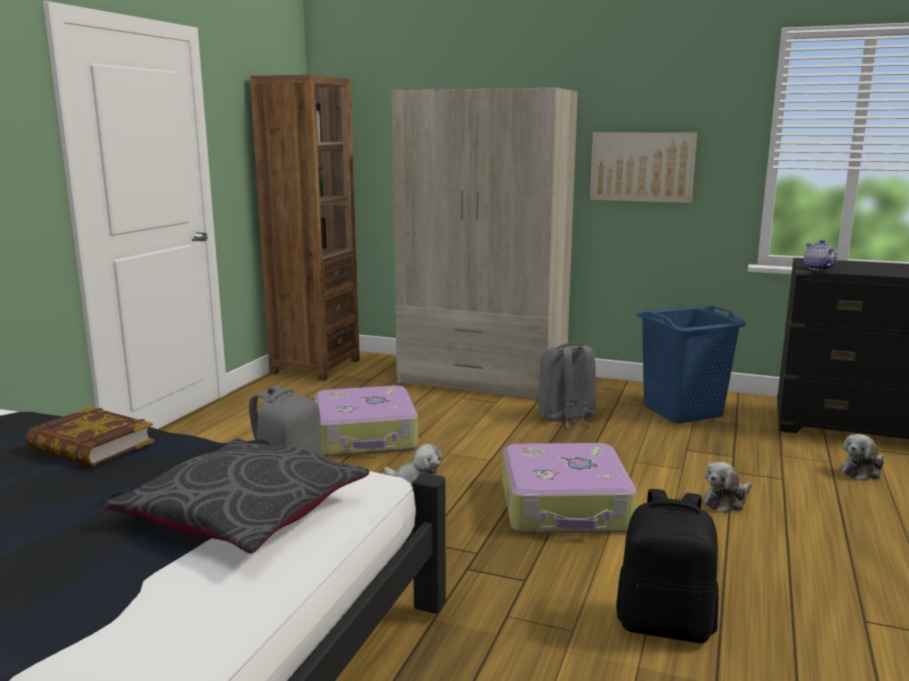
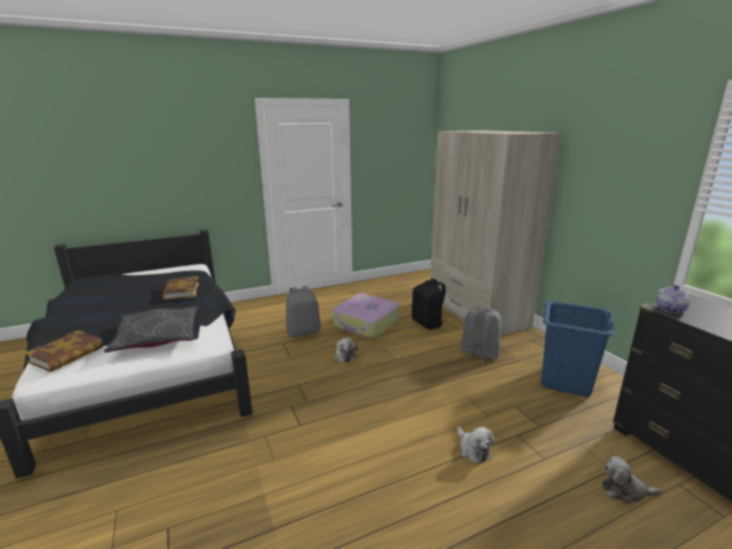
camera: 45 degrees right, 5 degrees up
brown bookcase [250,74,360,381] -> none
suitcase [502,443,637,533] -> none
picture [590,132,697,203] -> none
black backpack [616,489,719,643] -> black backpack moved to [412,279,447,330]
plush toy [704,462,752,513] -> plush toy turned 120 degrees counterclockwise [457,427,494,464]
none -> book [24,330,103,372]

